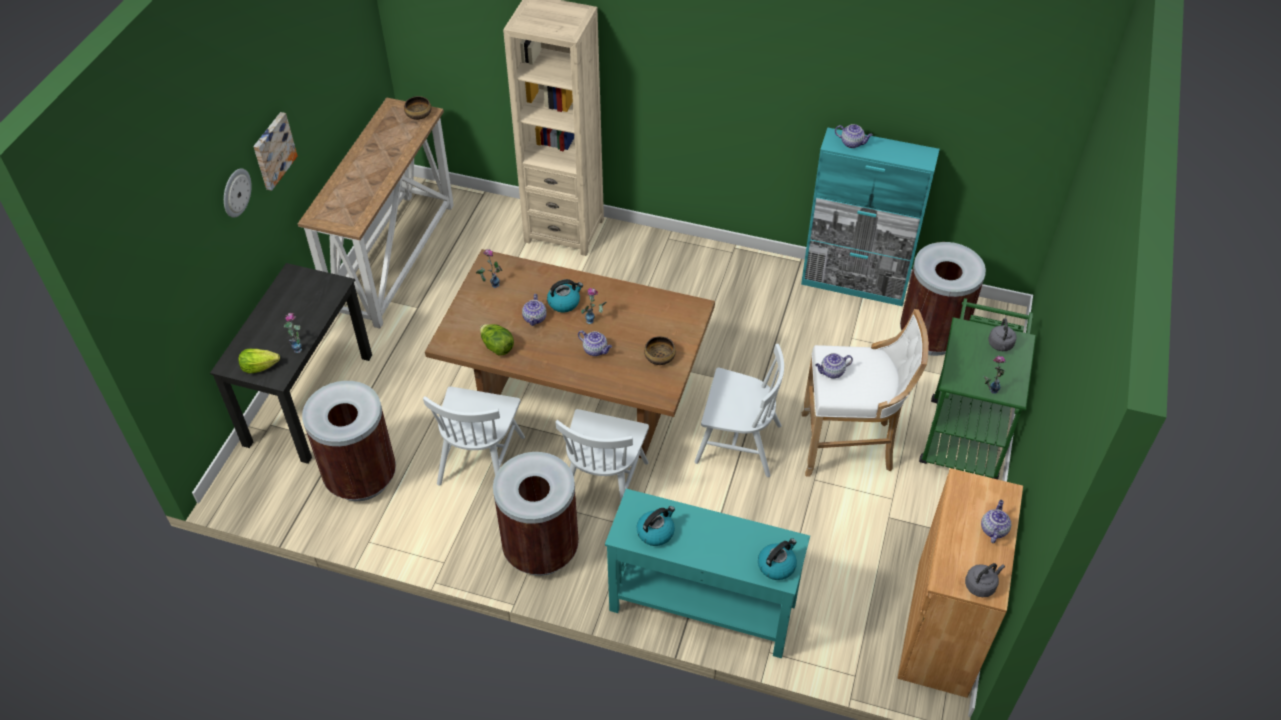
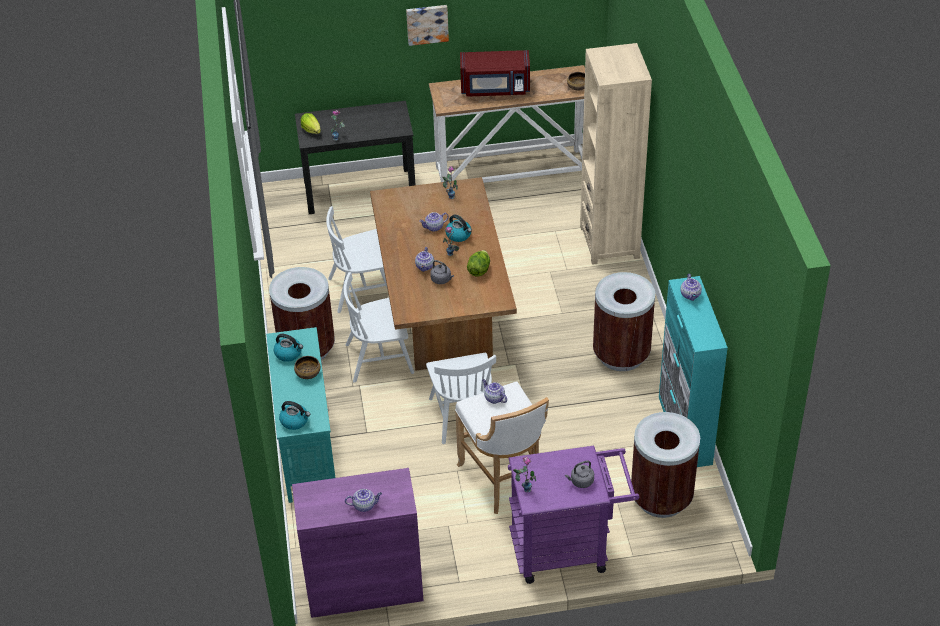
camera: 65 degrees right, 5 degrees down
wall clock [224,168,252,218] -> none
brown trash can [302,381,396,501] -> brown trash can moved to [593,272,655,371]
lettuce [480,324,514,356] -> lettuce moved to [467,250,490,277]
bowl [644,336,676,365] -> bowl moved to [294,356,320,379]
brown cabinet [897,468,1023,698] -> purple cabinet [292,468,424,618]
green cart [919,298,1036,479] -> purple cart [508,446,639,584]
grey kettle [965,563,1005,597] -> grey kettle moved to [430,260,454,284]
none -> red microwave [460,50,530,97]

